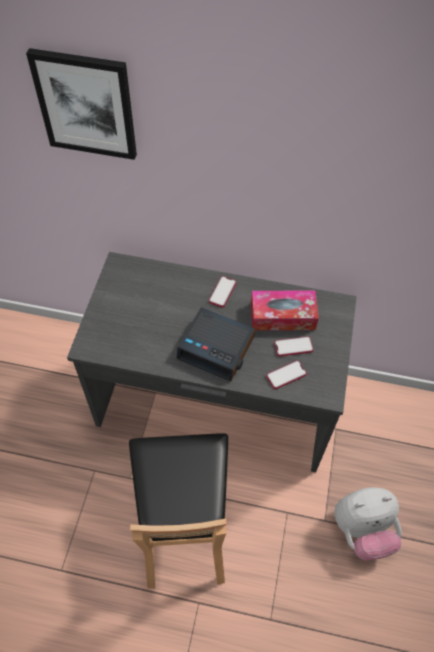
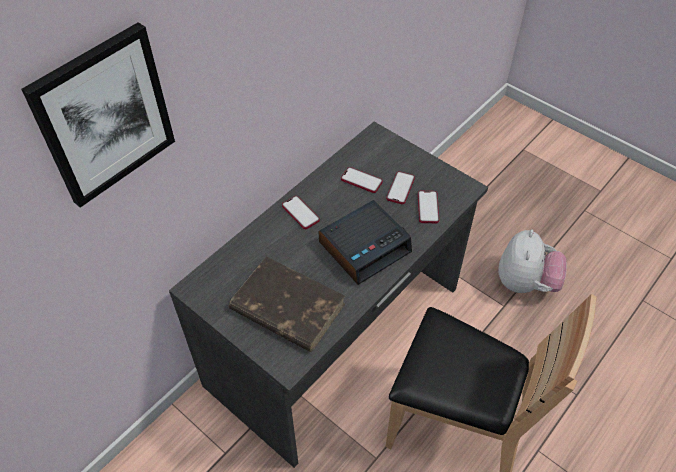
camera: 60 degrees left, 5 degrees down
tissue box [251,291,319,331] -> phone [341,167,383,193]
none -> brown book [229,256,345,352]

